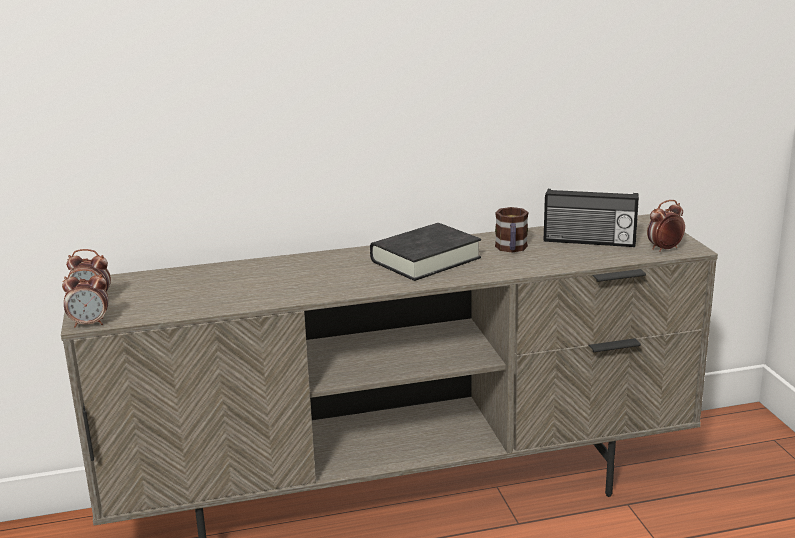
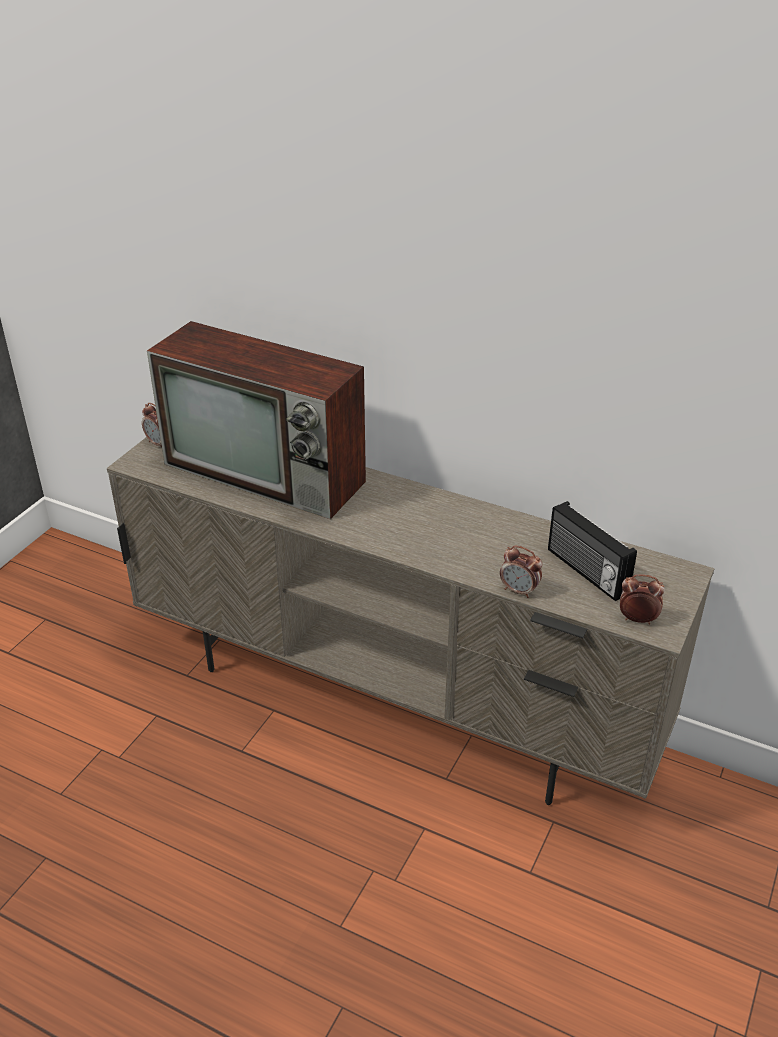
camera: 40 degrees right, 15 degrees up
alarm clock [62,269,108,327] -> alarm clock moved to [500,546,542,598]
black book [370,223,481,281] -> none
mug [495,207,528,252] -> none
none -> television [147,321,366,519]

